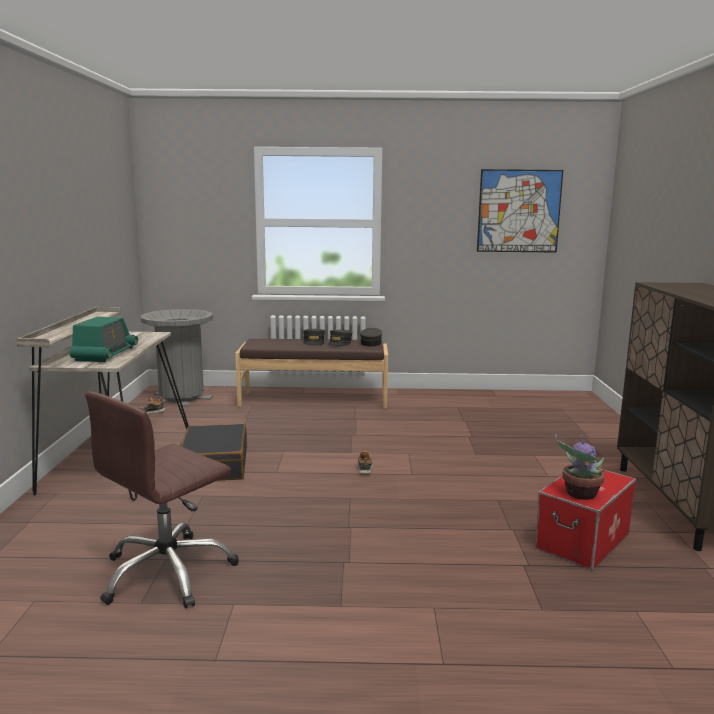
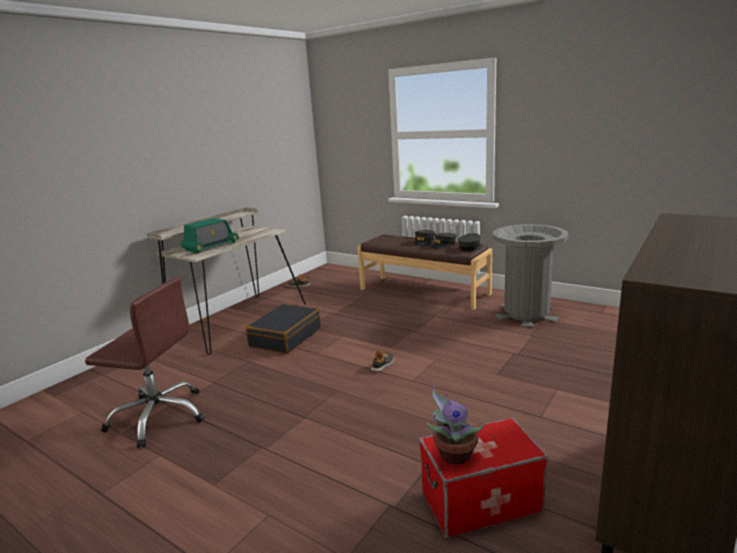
camera: 35 degrees right, 5 degrees up
brown office chair [85,391,239,609] -> brown office chair turned 150 degrees counterclockwise [85,277,205,448]
grey trash can [140,309,213,407] -> grey trash can moved to [493,224,569,327]
picture [477,169,563,252] -> none

